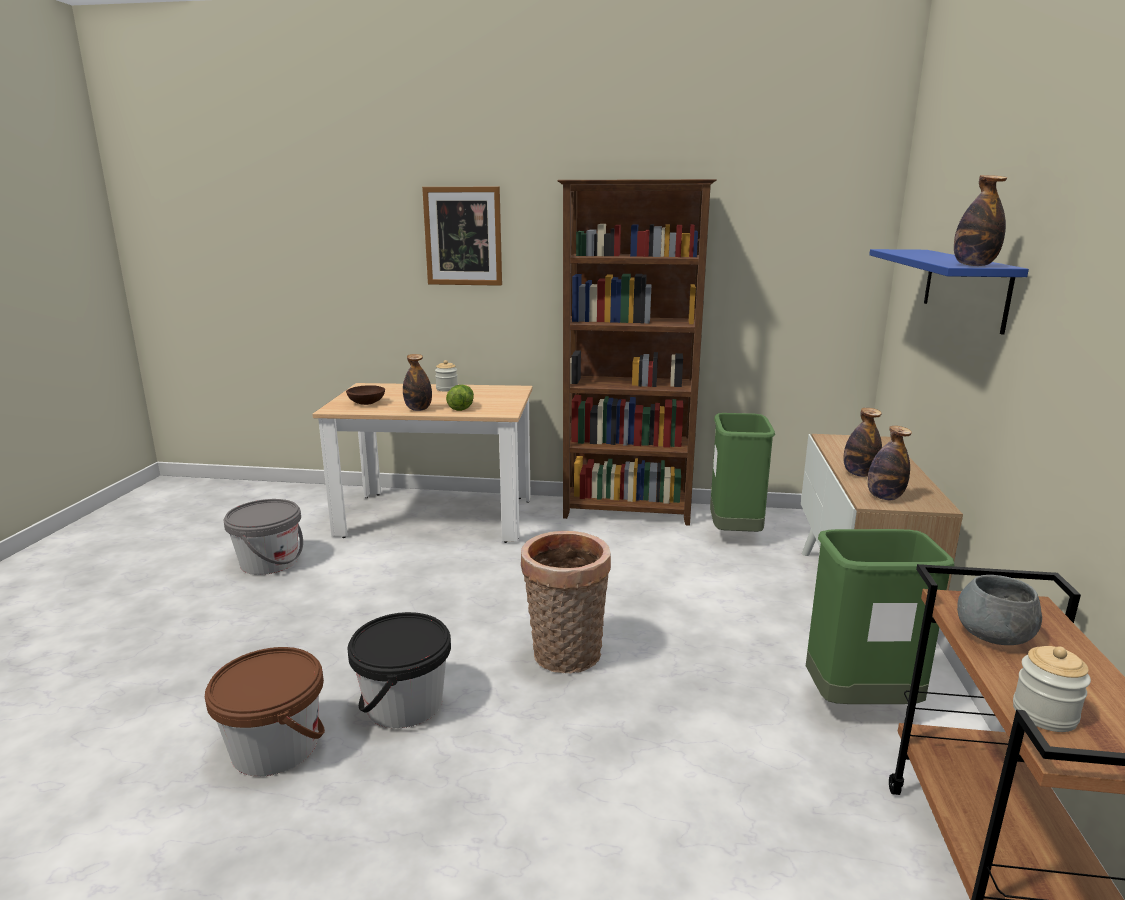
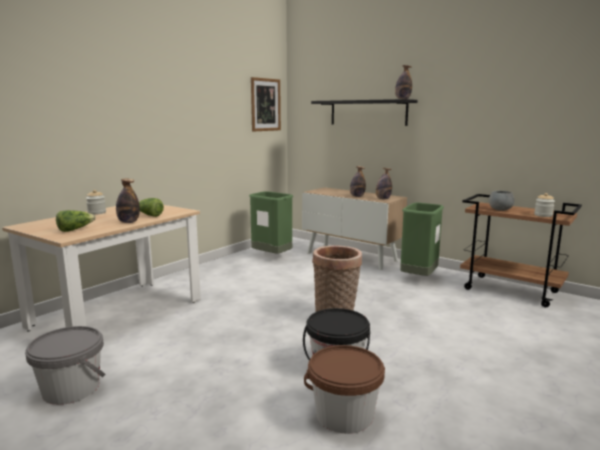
camera: 60 degrees left, 5 degrees down
brown bowl [346,385,385,405] -> lettuce [56,210,96,232]
picture [422,187,502,286] -> picture moved to [251,77,281,132]
brown bookcase [557,179,717,526] -> none
blue shelf [869,249,1029,335] -> black shelf [311,99,418,126]

